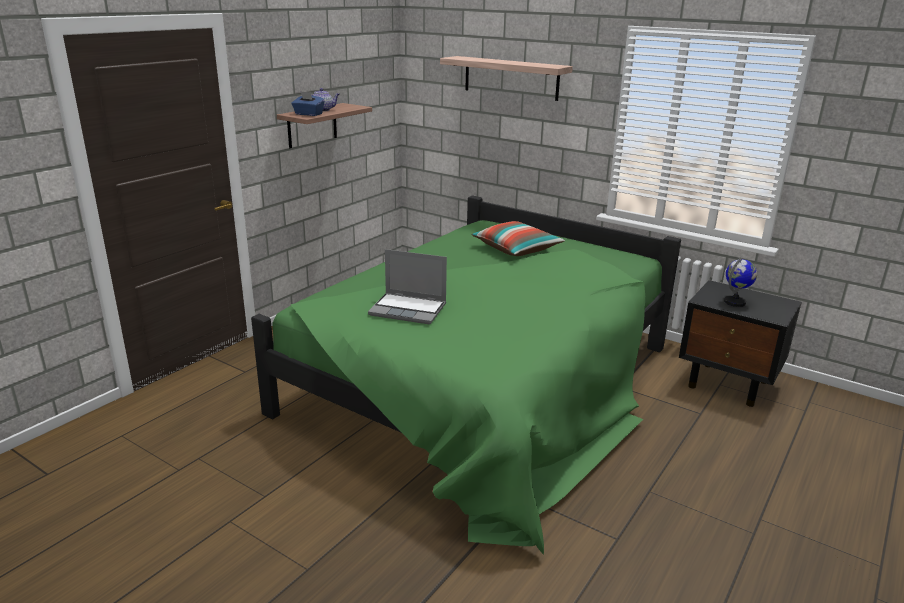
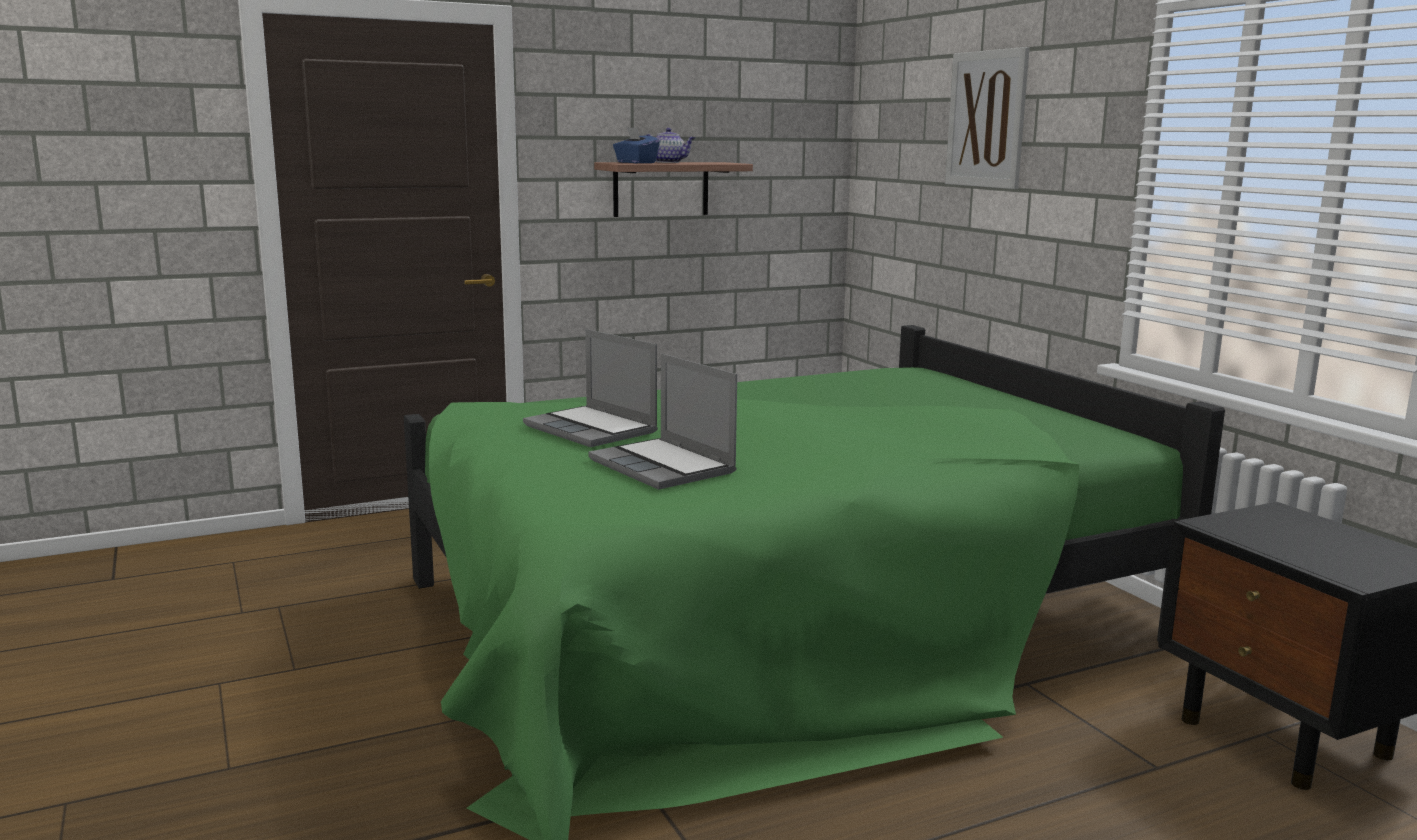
camera: 30 degrees right, 10 degrees down
shelf [440,56,573,101] -> picture [945,47,1030,189]
pillow [471,221,565,256] -> none
globe [724,258,757,307] -> none
none -> laptop [588,353,737,490]

